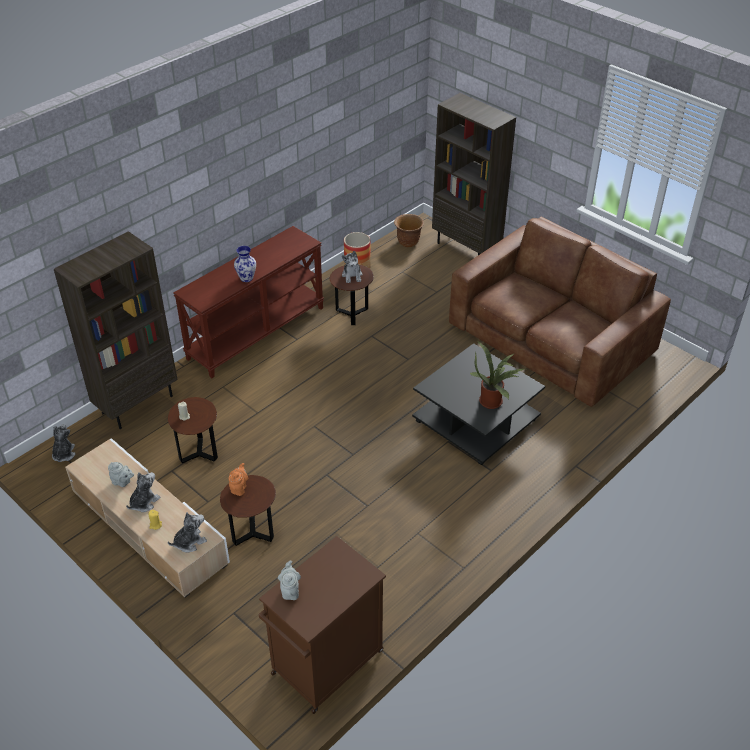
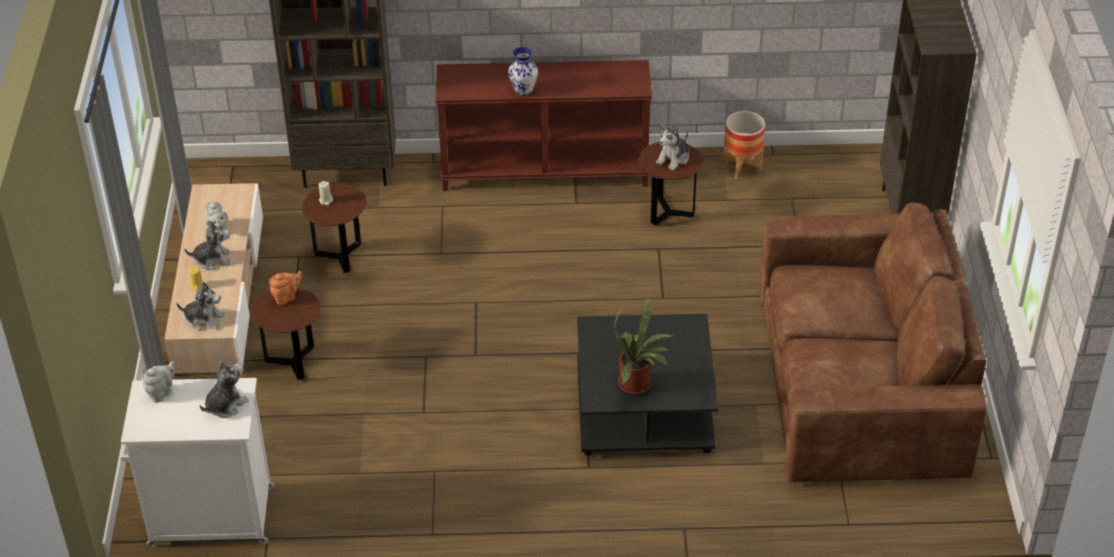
camera: 45 degrees right, 0 degrees up
plush toy [52,424,76,462] -> plush toy moved to [200,361,249,418]
brown cabinet [259,536,386,714] -> white cabinet [120,378,275,547]
brown planter [394,214,424,247] -> none

